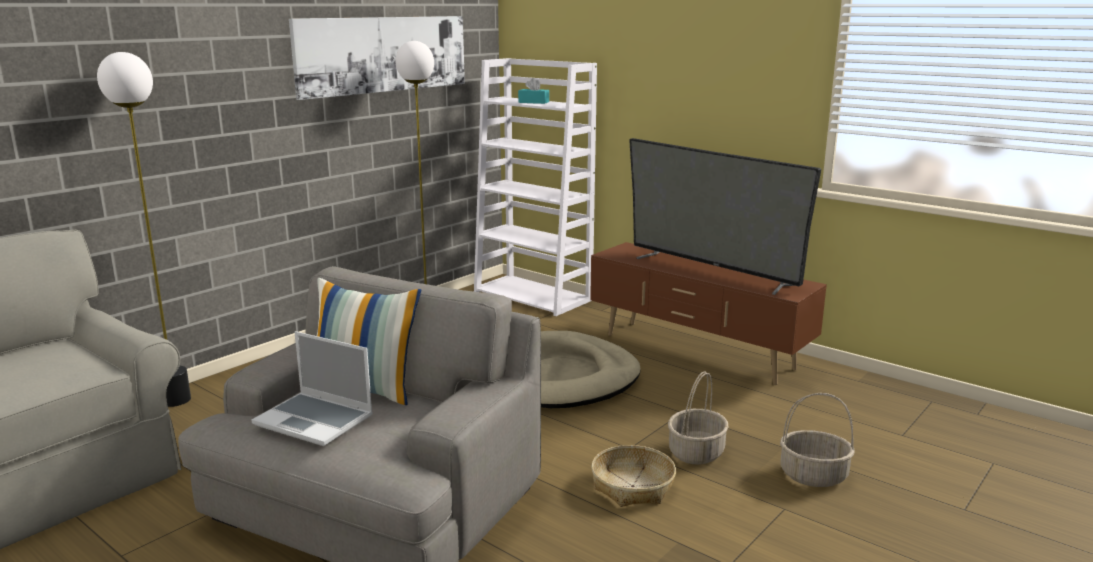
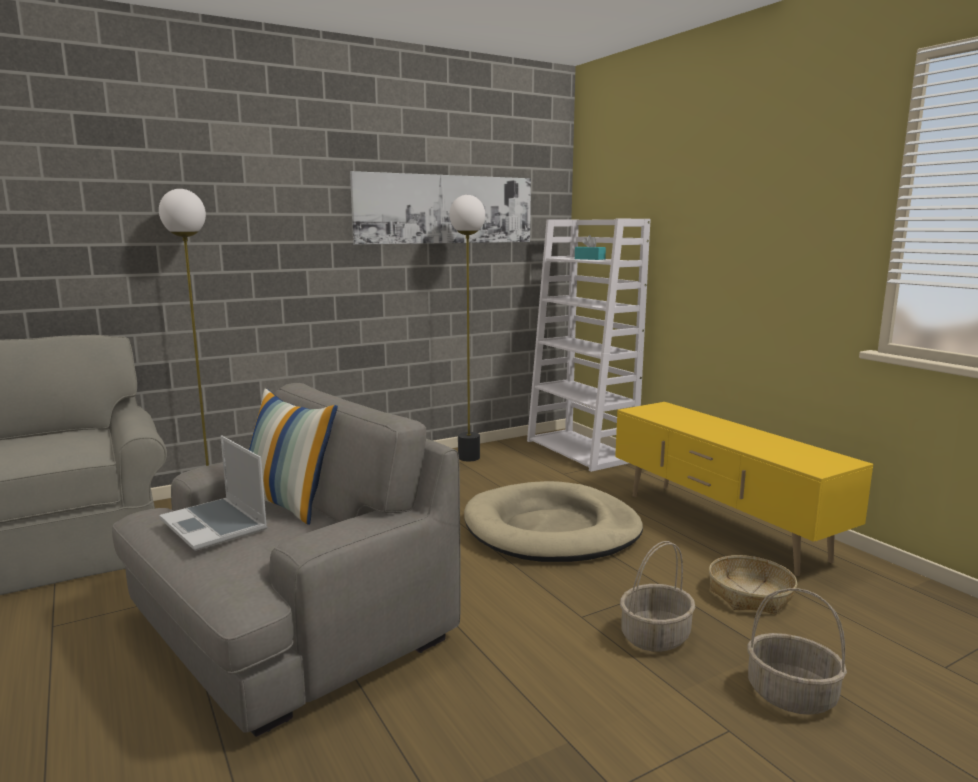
camera: 20 degrees right, 5 degrees down
brown tv stand [590,242,827,385] -> yellow tv stand [615,402,873,576]
basket [591,445,676,507] -> basket moved to [709,555,797,614]
television [629,138,821,295] -> none

